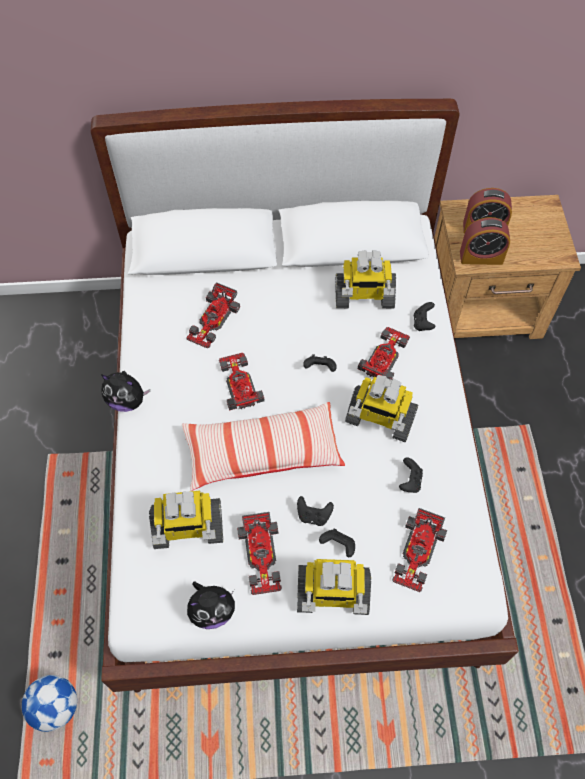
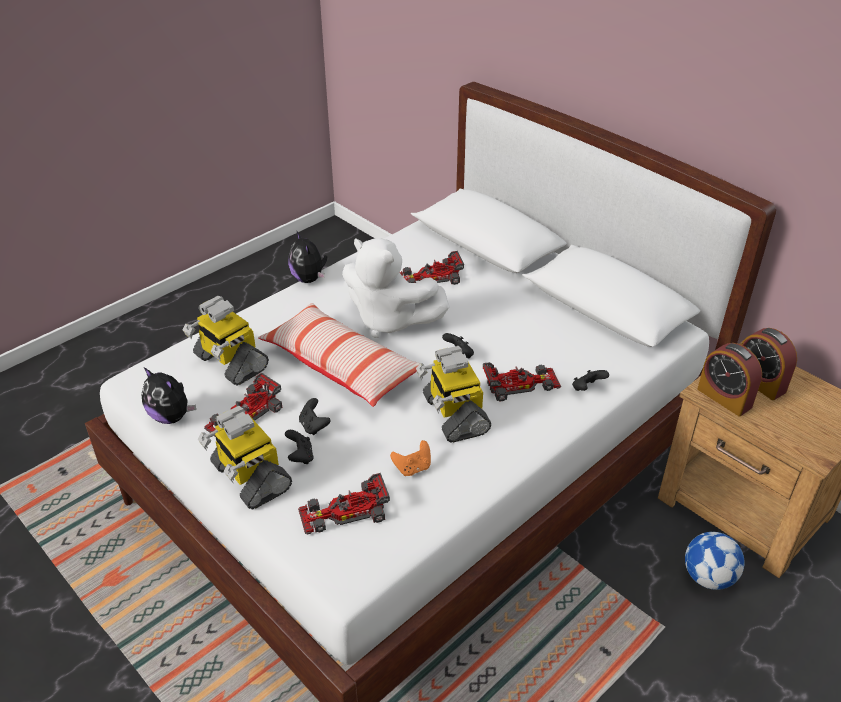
camera: 50 degrees right, 20 degrees down
football [22,675,77,732] -> football moved to [685,532,745,590]
toy car [219,353,265,410] -> white plush toy [342,238,450,338]
toy robot [335,250,396,309] -> none
black game controller [399,458,423,493] -> orange game controller [390,440,431,476]

